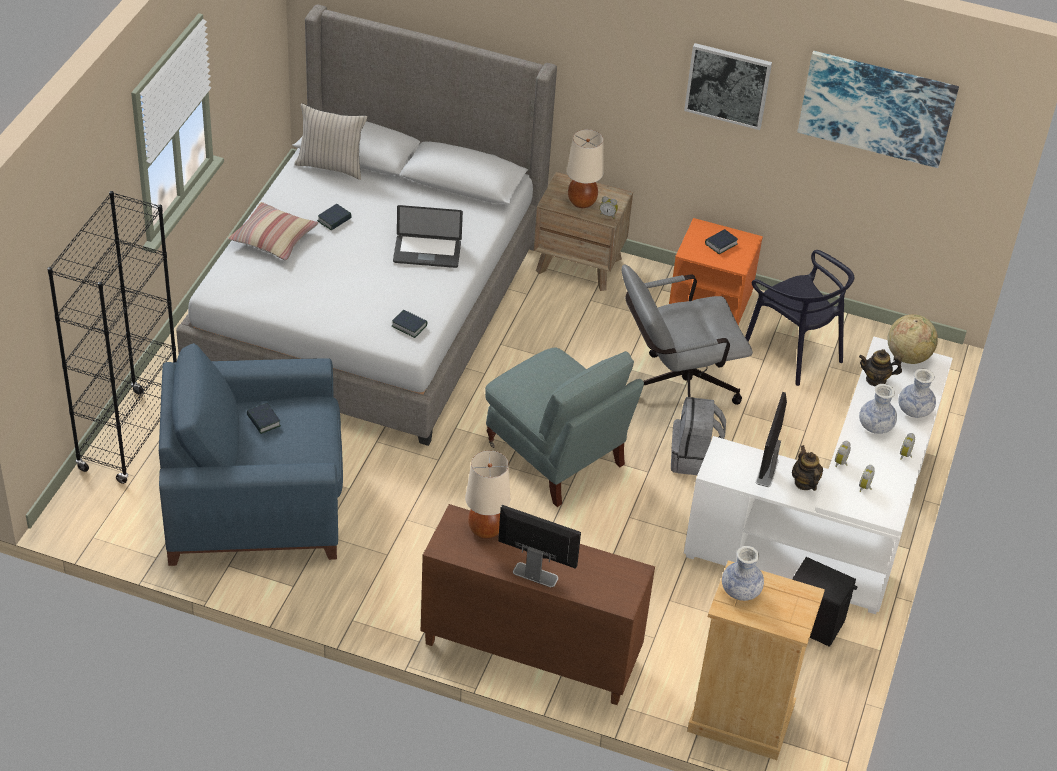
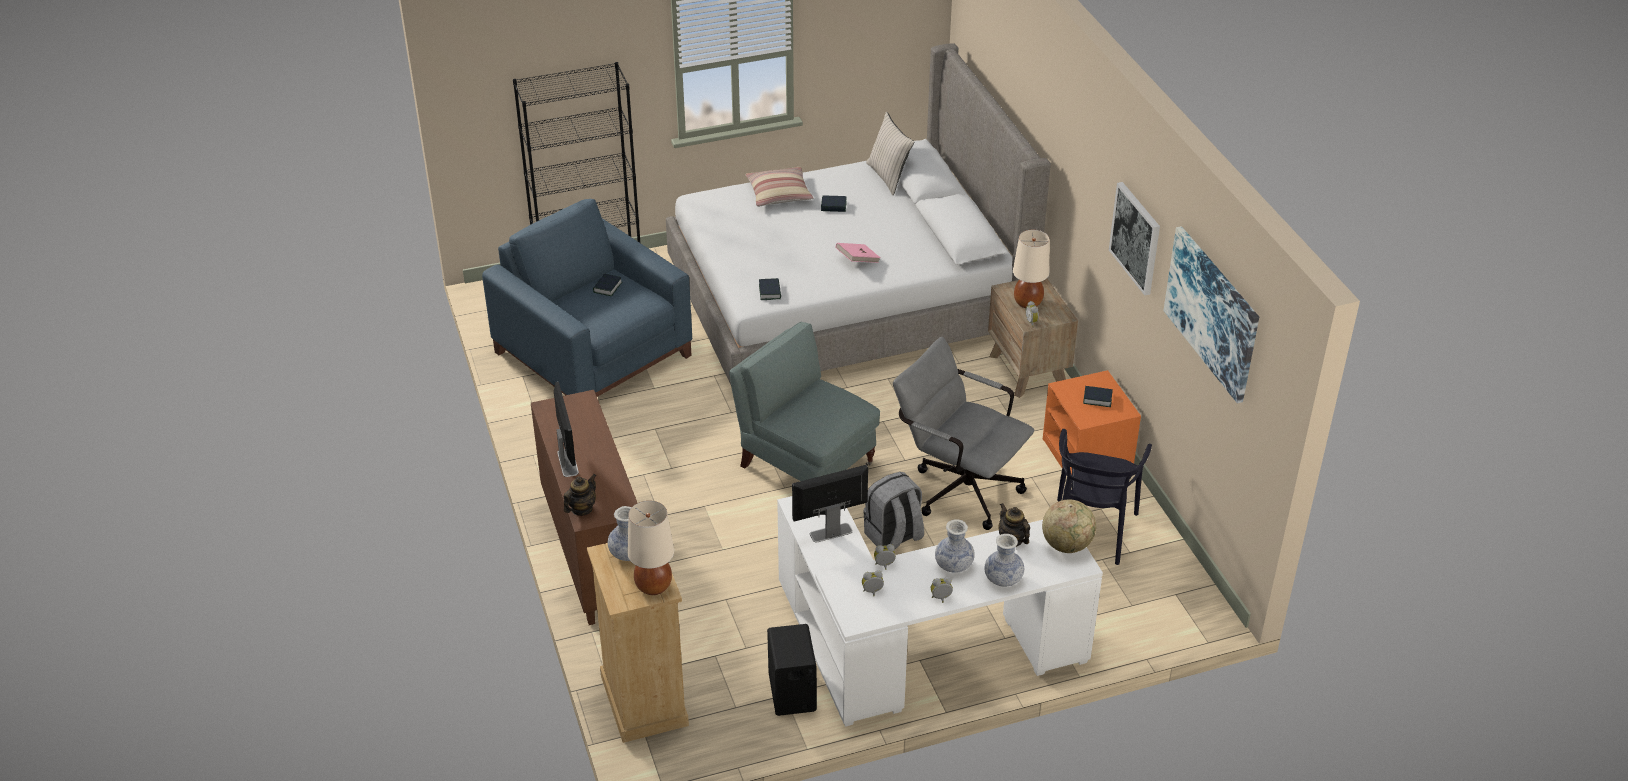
camera: 55 degrees right, 5 degrees down
laptop [393,205,463,268] -> pink book [835,243,880,263]
beige table lamp [465,450,510,539] -> beige table lamp moved to [628,501,674,595]
grey armchair [485,348,644,507] -> grey armchair turned 120 degrees clockwise [729,322,880,481]
teapot [792,445,823,491] -> teapot moved to [564,474,597,516]

